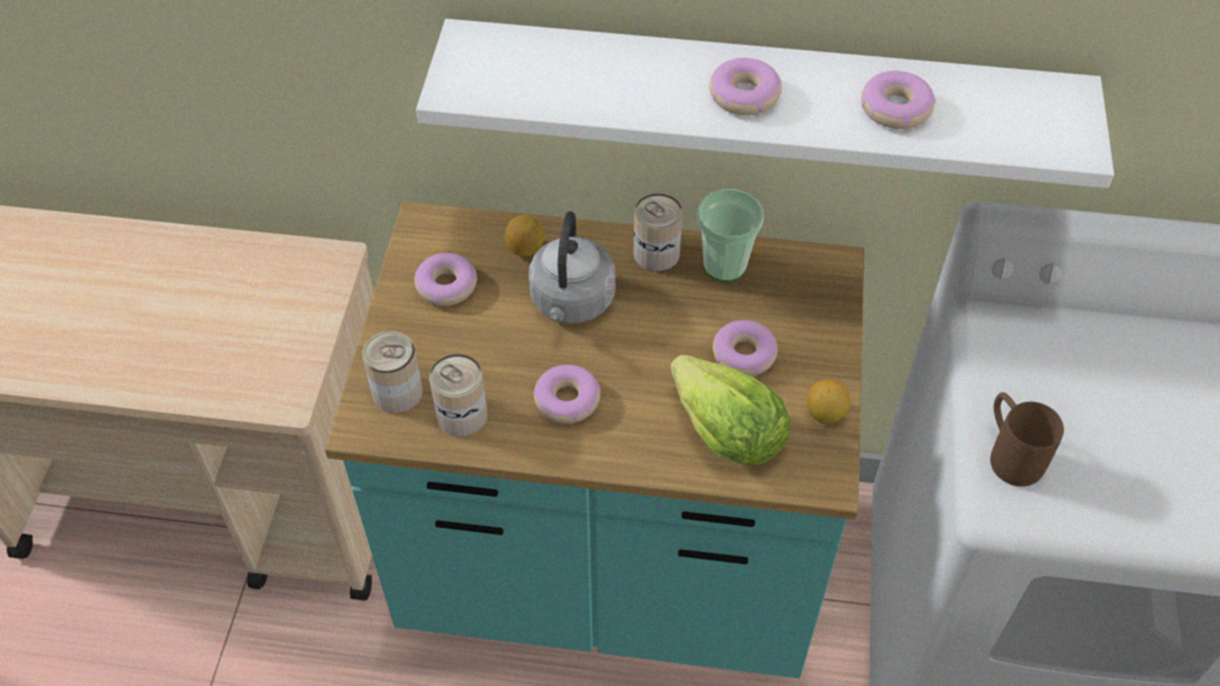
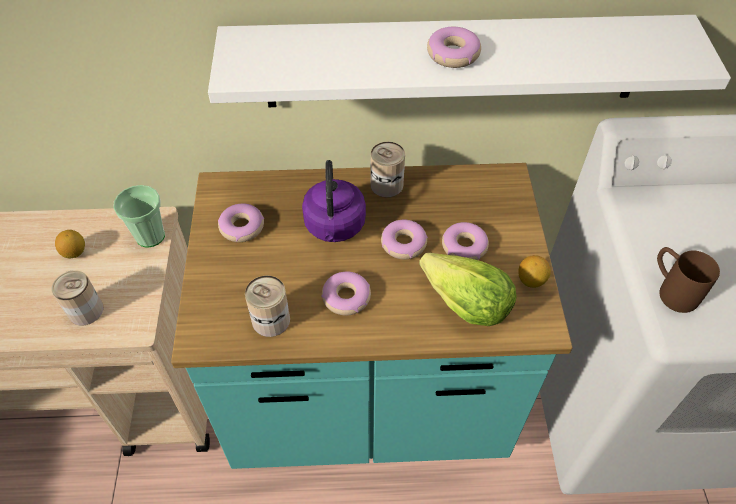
camera: 10 degrees left, 0 degrees up
can [362,331,423,413] -> can moved to [52,270,104,325]
lemon [505,215,544,257] -> lemon moved to [55,230,85,258]
grey kettle [529,211,615,323] -> purple kettle [302,160,366,242]
cup [697,189,764,282] -> cup moved to [113,185,165,248]
donut [861,71,936,129] -> donut moved to [381,219,428,260]

